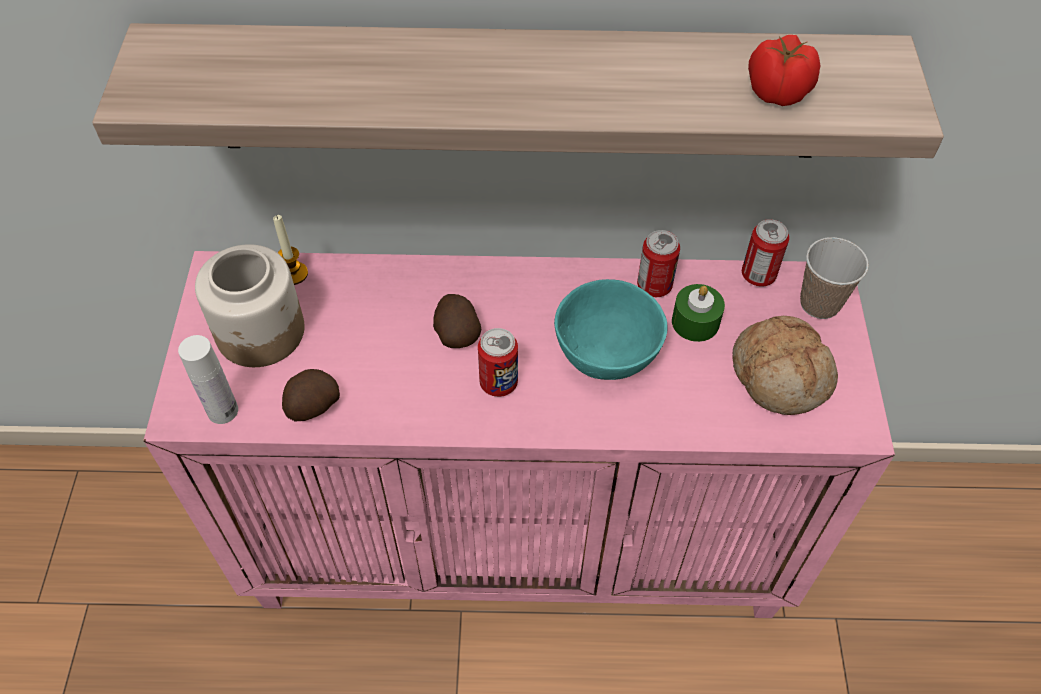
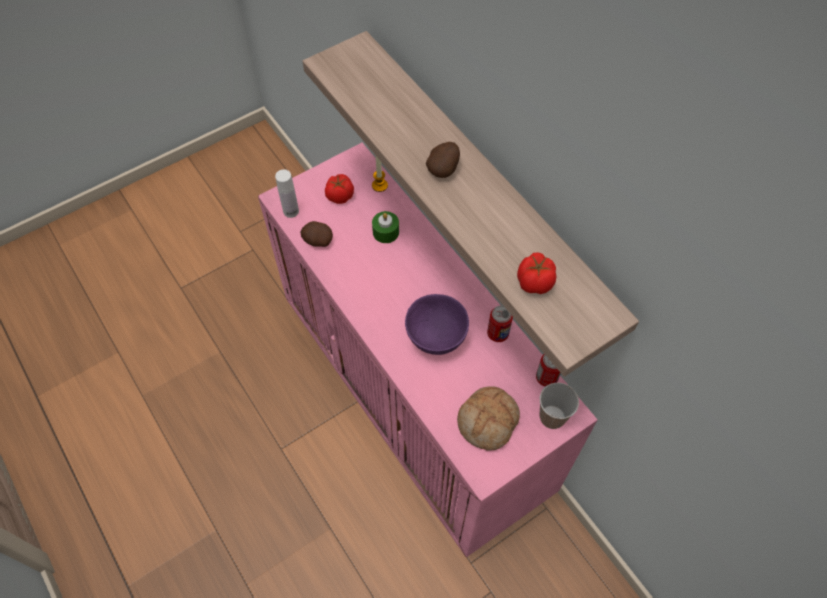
camera: 55 degrees right, 5 degrees up
jar [195,244,305,367] -> tomato [325,174,354,204]
potato [433,294,481,348] -> potato moved to [426,142,460,178]
can [478,328,518,397] -> none
turquoise bowl [554,279,668,380] -> purple bowl [405,294,469,355]
green candle [672,284,725,342] -> green candle moved to [372,211,399,243]

